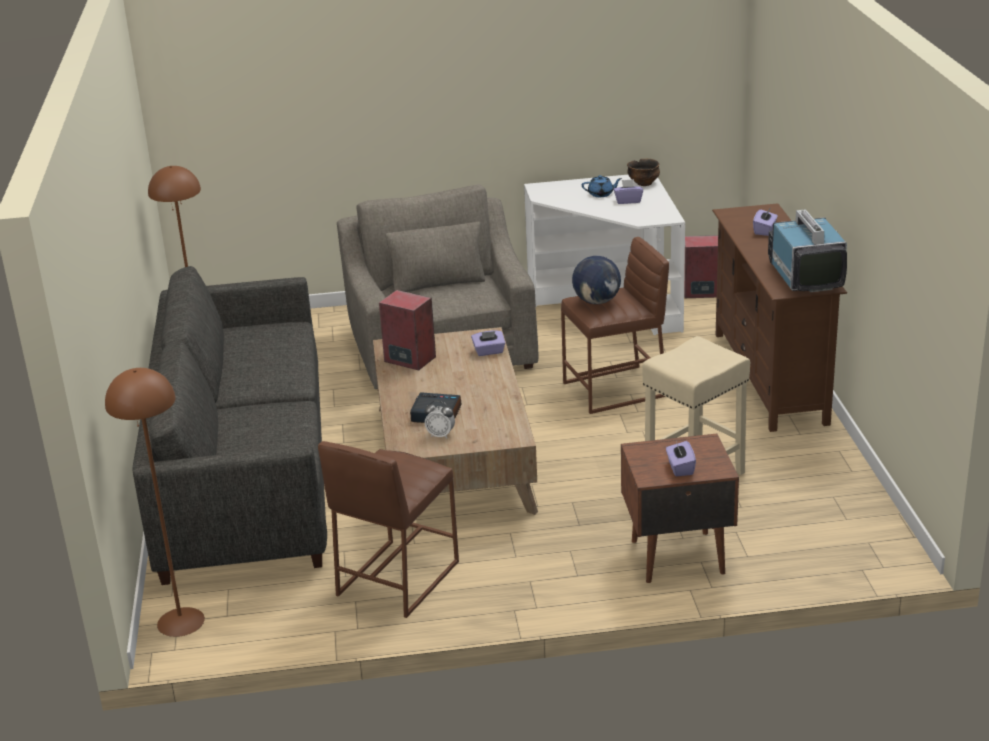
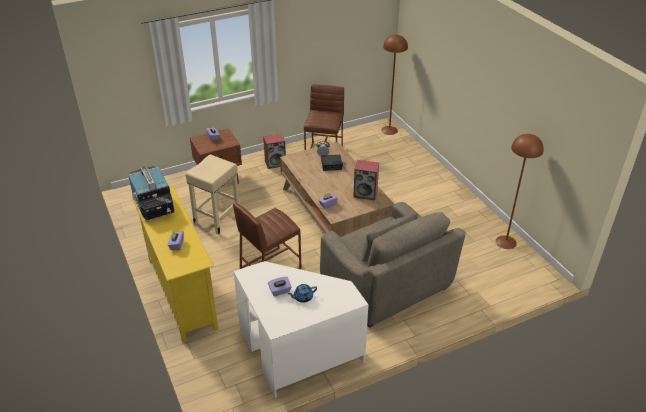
camera: 160 degrees right, 10 degrees up
grey sofa [133,266,327,585] -> none
globe [572,256,621,304] -> none
bowl [627,158,660,186] -> none
speaker [684,235,718,298] -> speaker moved to [263,134,286,169]
brown tv stand [712,203,847,432] -> yellow tv stand [132,186,219,342]

